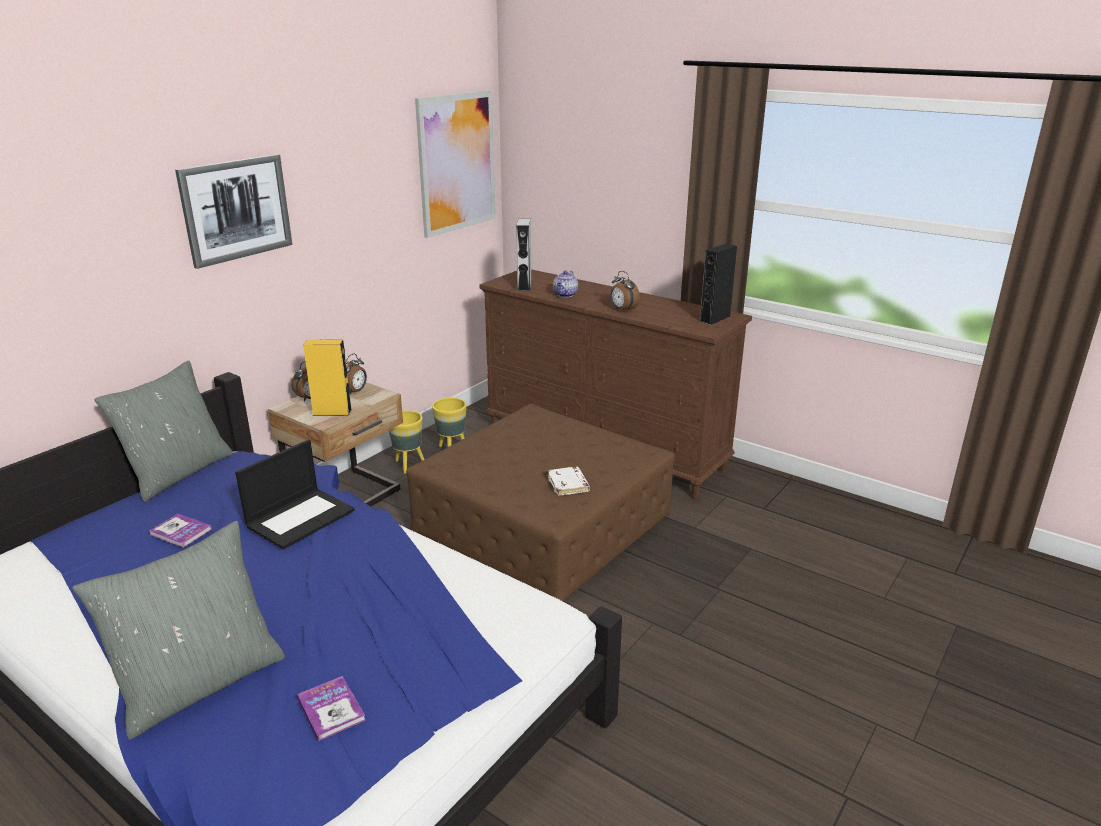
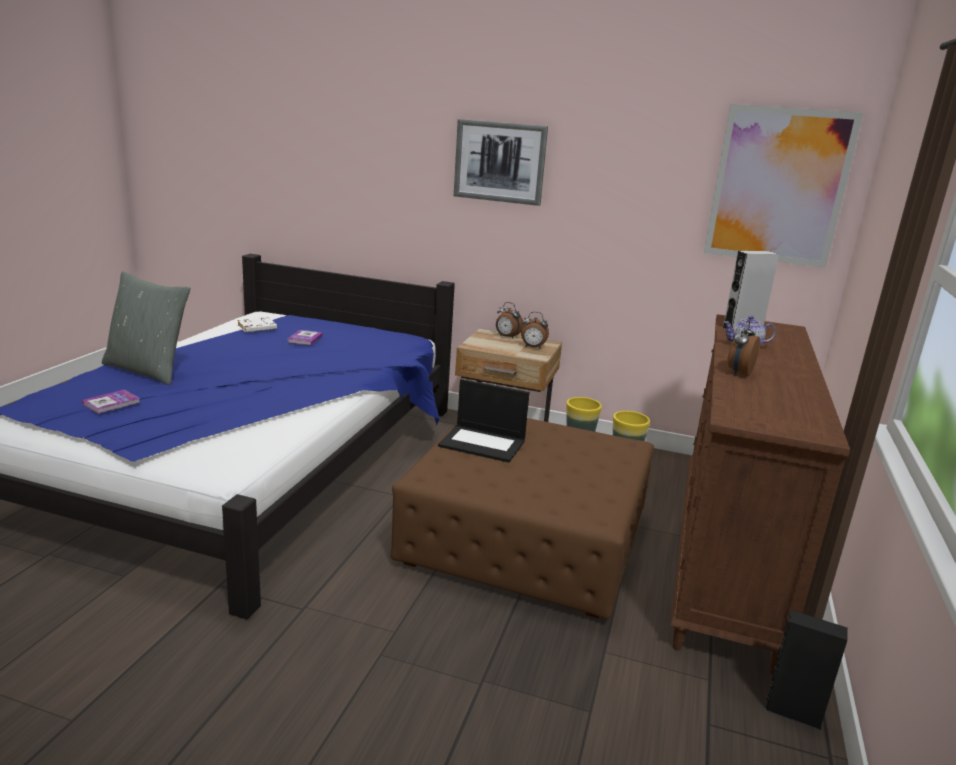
camera: 70 degrees right, 5 degrees down
grey pillow [94,360,233,502] -> none
laptop [235,440,355,549] -> laptop moved to [438,379,530,462]
yellow speaker [303,340,352,416] -> none
white book [547,466,590,496] -> white book moved to [237,317,277,332]
black speaker [699,244,737,325] -> black speaker moved to [765,610,848,730]

